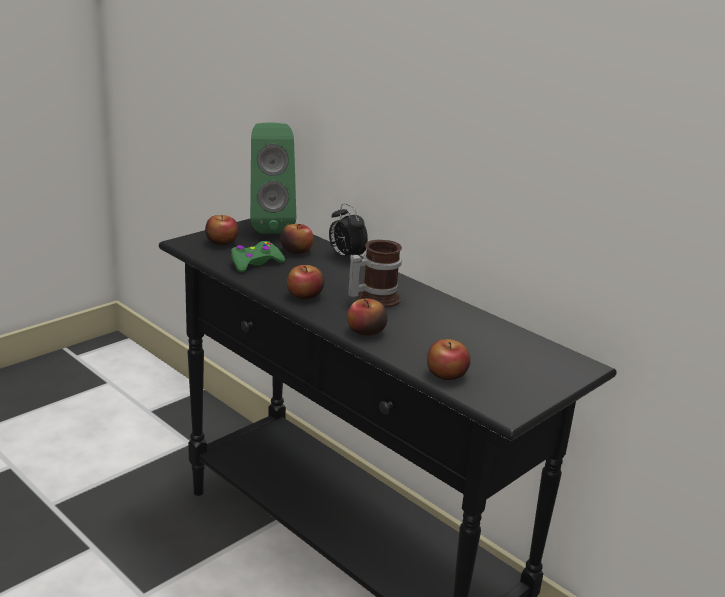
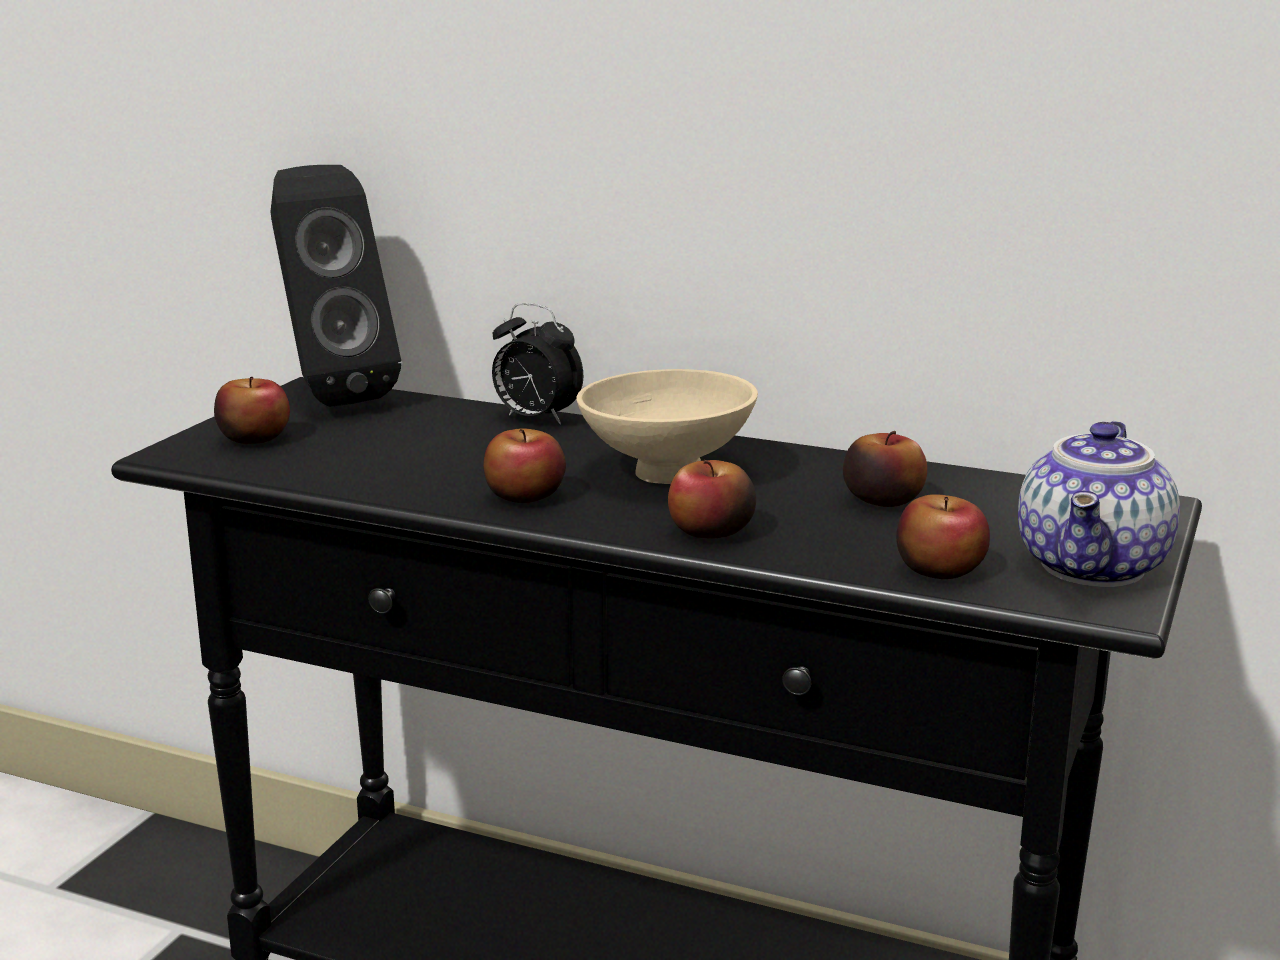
camera: 20 degrees left, 5 degrees down
green game controller [231,241,285,272] -> none
green speaker [250,123,296,234] -> black speaker [270,165,401,407]
apple [280,224,313,254] -> apple moved to [843,431,927,507]
mug [348,240,402,308] -> beige bowl [576,369,758,484]
none -> teapot [1018,421,1180,587]

